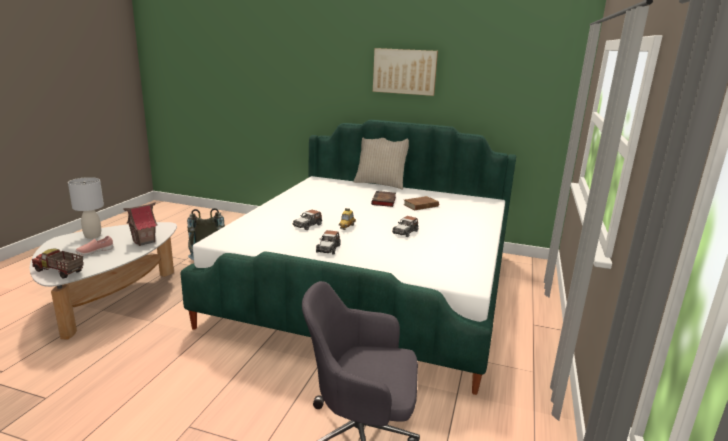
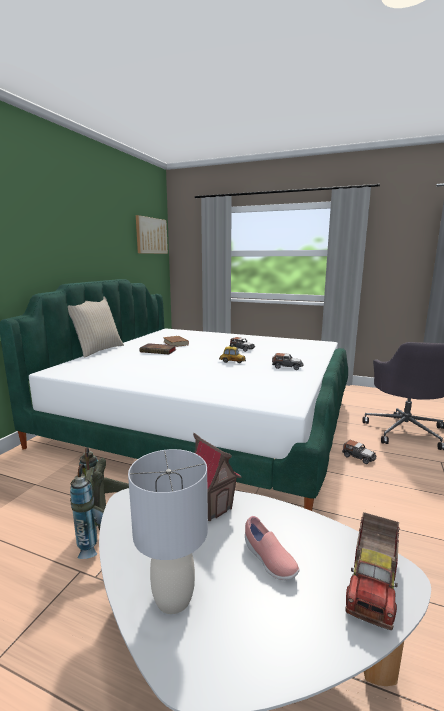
camera: 85 degrees left, 5 degrees down
toy car [293,210,322,230] -> toy car moved to [342,440,376,464]
picture [373,48,438,96] -> picture moved to [136,215,168,254]

